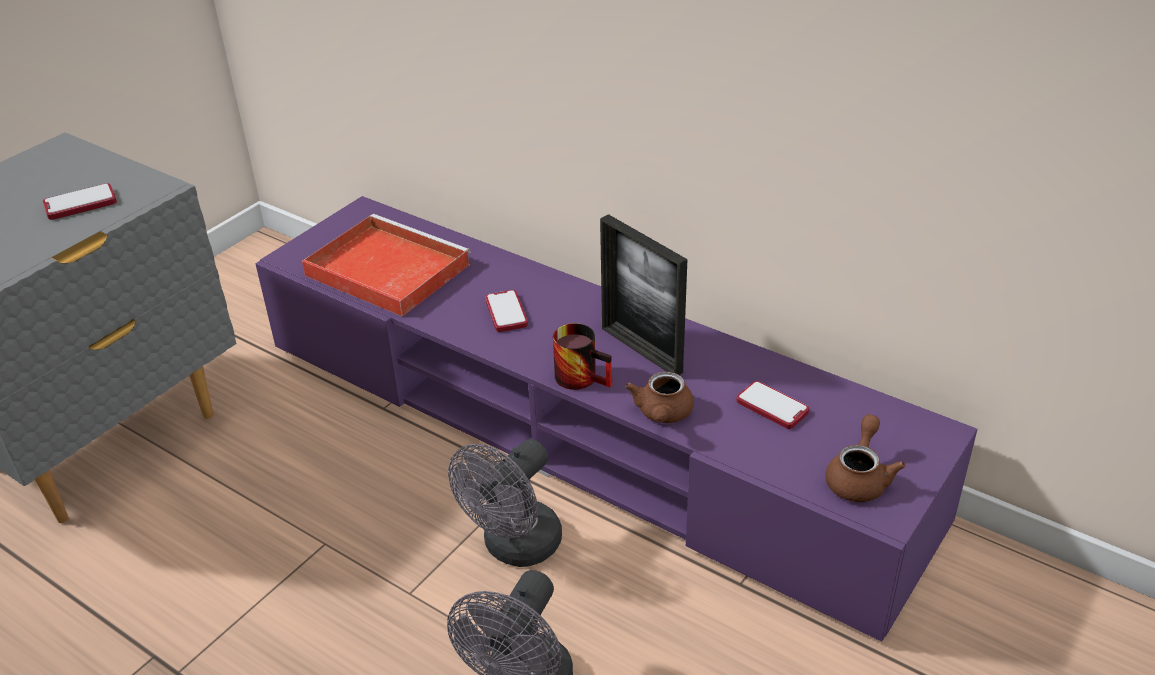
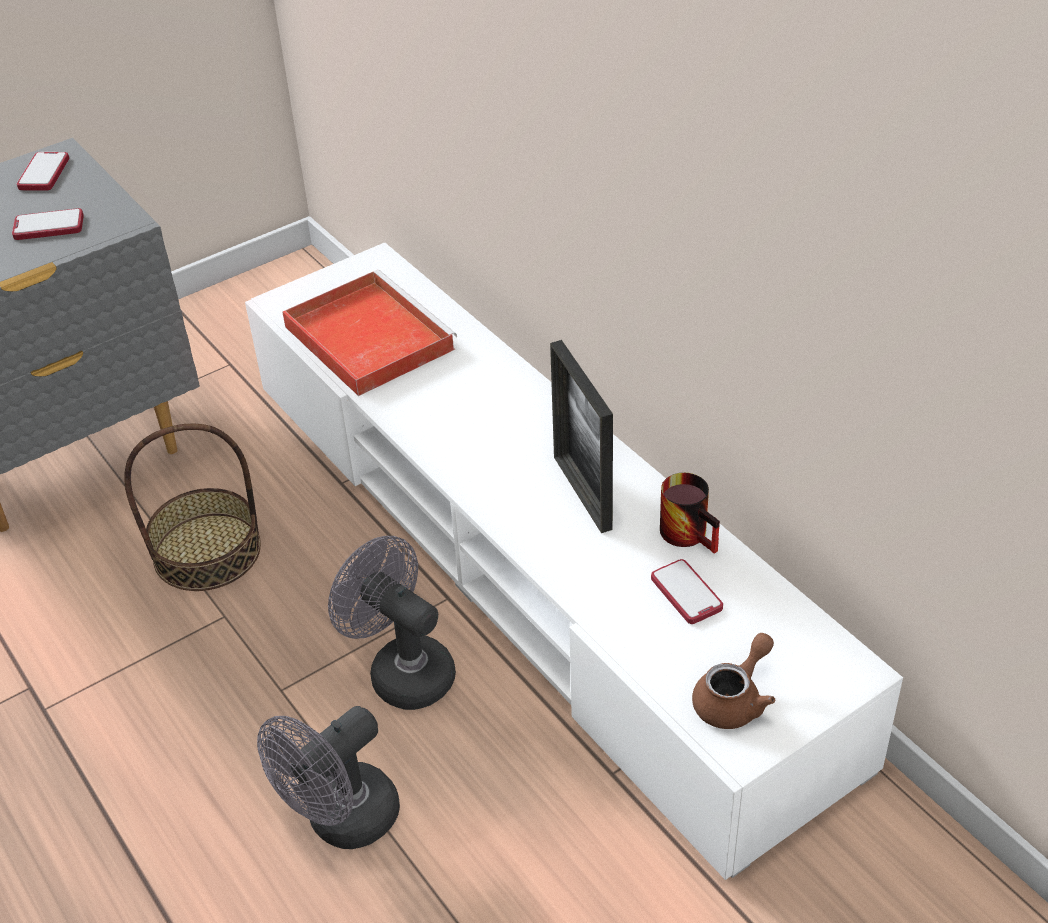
camera: 20 degrees right, 5 degrees up
purple tv stand [255,196,978,642] -> white tv stand [245,242,903,880]
grey fan [448,439,562,567] -> grey fan turned 75 degrees clockwise [328,536,456,710]
phone [485,290,528,332] -> phone moved to [17,152,69,191]
mug [553,323,612,390] -> mug moved to [660,473,720,554]
brown teapot [625,372,694,423] -> none
none -> basket [124,423,261,591]

